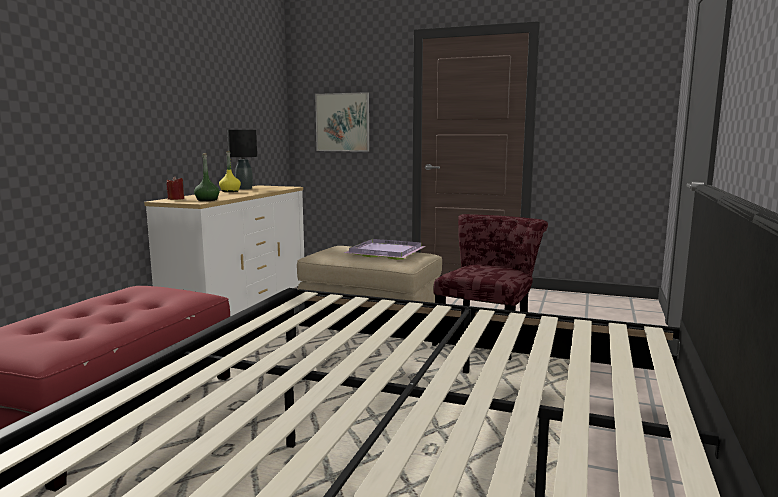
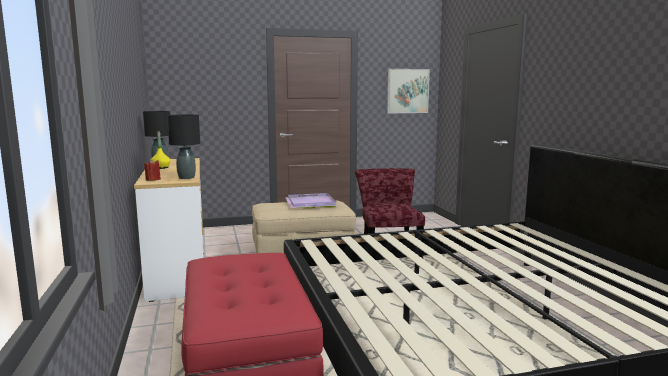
camera: 35 degrees left, 0 degrees up
green bottle [194,153,220,201] -> black table lamp [167,114,200,179]
picture [315,92,369,152] -> picture moved to [387,69,430,113]

